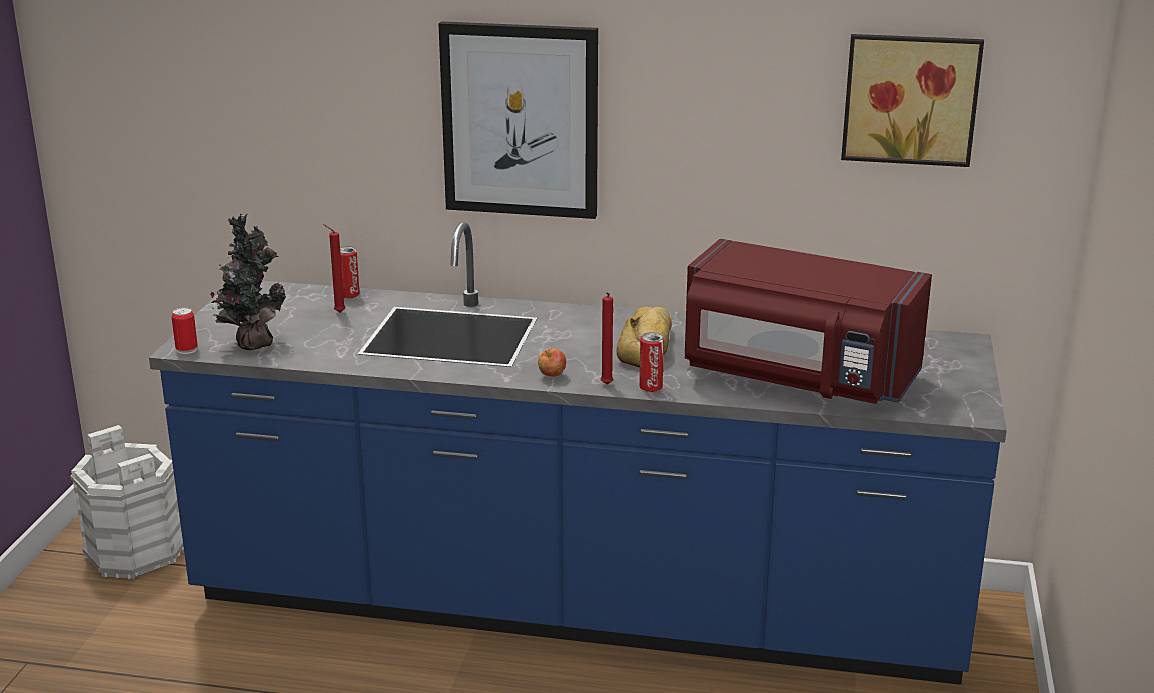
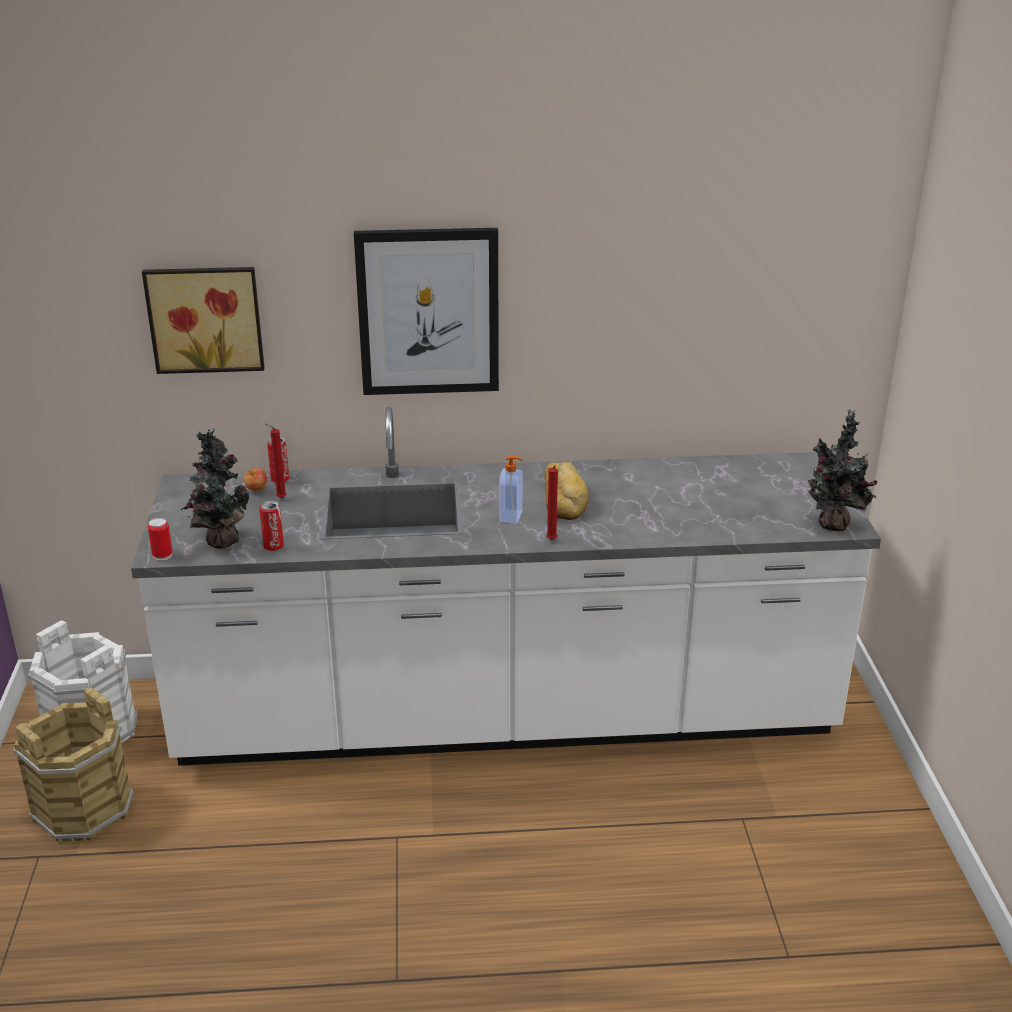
camera: 15 degrees left, 5 degrees up
blue counter [149,222,1007,685] -> white counter [131,407,881,766]
apple [538,348,566,377] -> apple moved to [244,468,267,491]
can [639,332,664,392] -> can moved to [259,500,284,551]
red microwave [684,239,932,404] -> none
picture [841,34,984,167] -> picture moved to [142,267,265,374]
none -> brown bucket [14,688,134,842]
none -> soap dispenser [499,455,523,524]
none -> potted plant [808,409,877,531]

